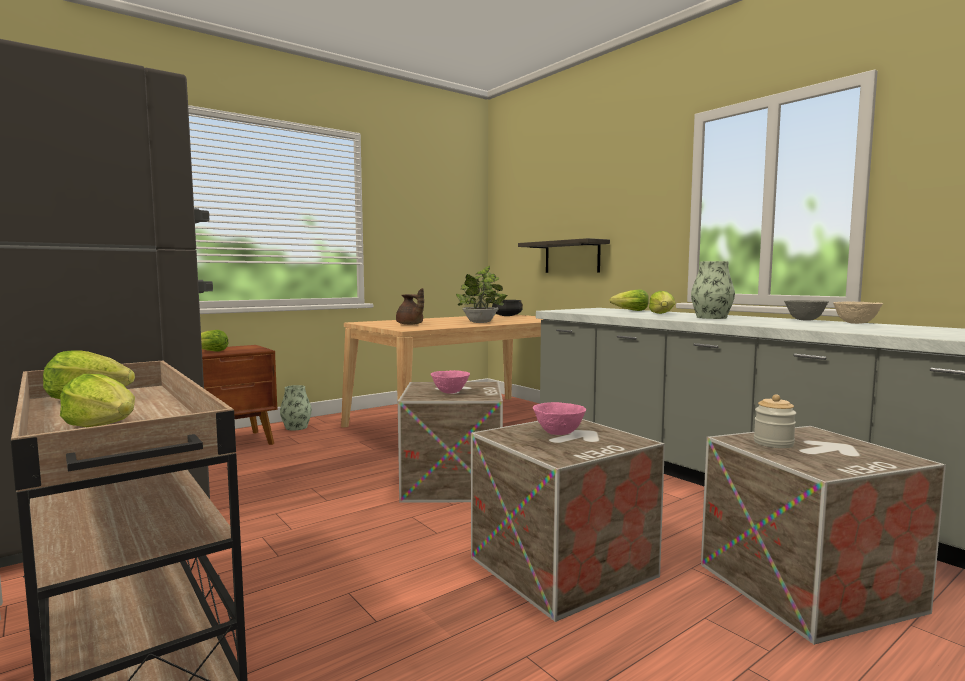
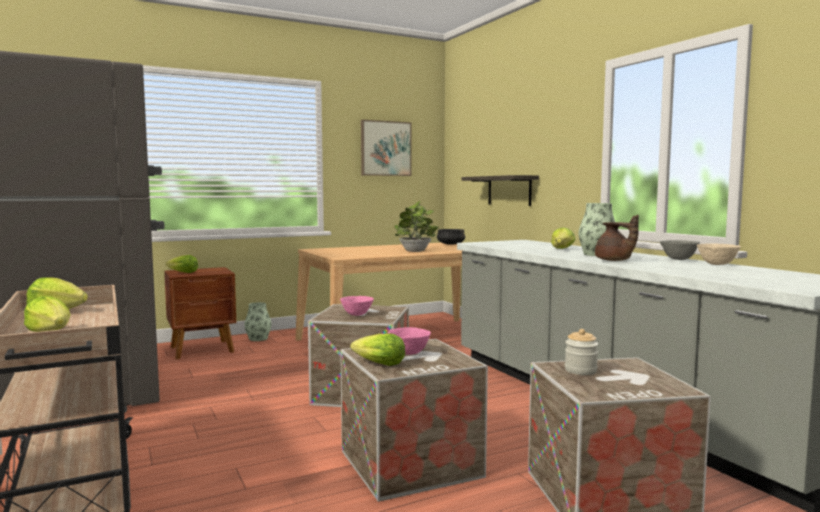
camera: 10 degrees right, 0 degrees up
brown teapot [396,288,424,325] -> brown teapot moved to [595,215,639,261]
lettuce [609,290,649,311] -> lettuce moved to [350,333,405,366]
none -> picture [361,120,412,176]

